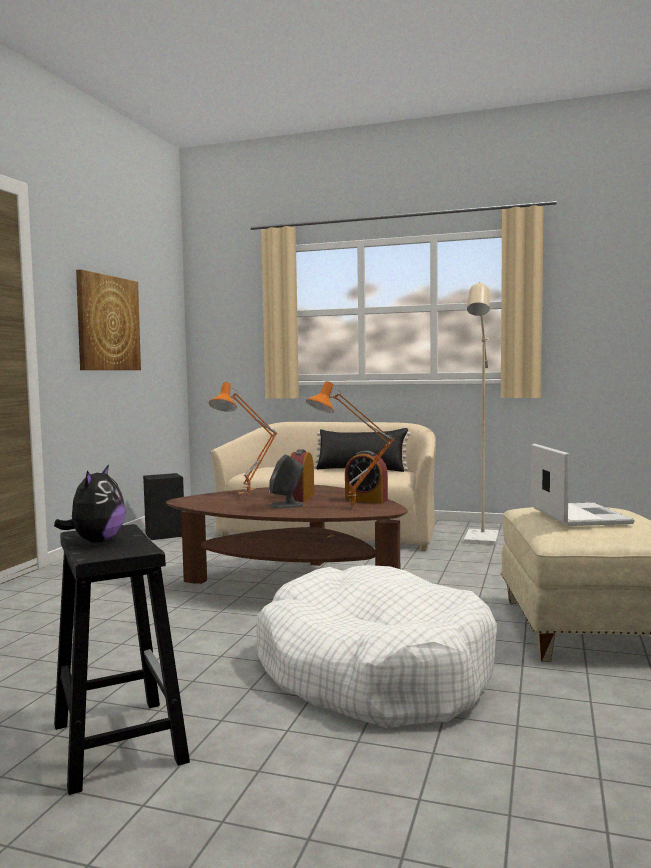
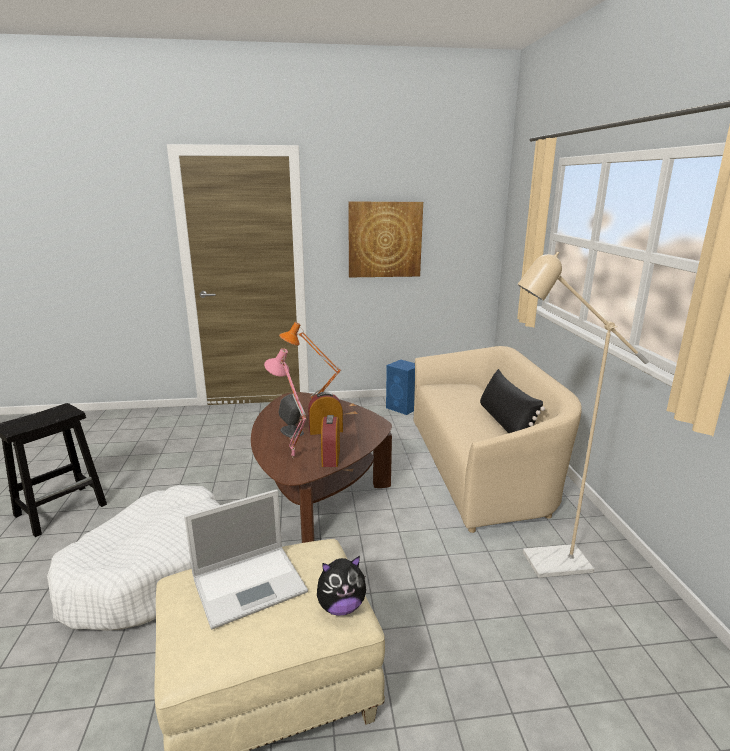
camera: 65 degrees right, 15 degrees up
plush toy [54,464,125,543] -> plush toy moved to [317,556,366,616]
black speaker [143,473,184,540] -> blue speaker [386,360,415,415]
orange table lamp [306,381,395,509] -> pink table lamp [264,348,307,459]

